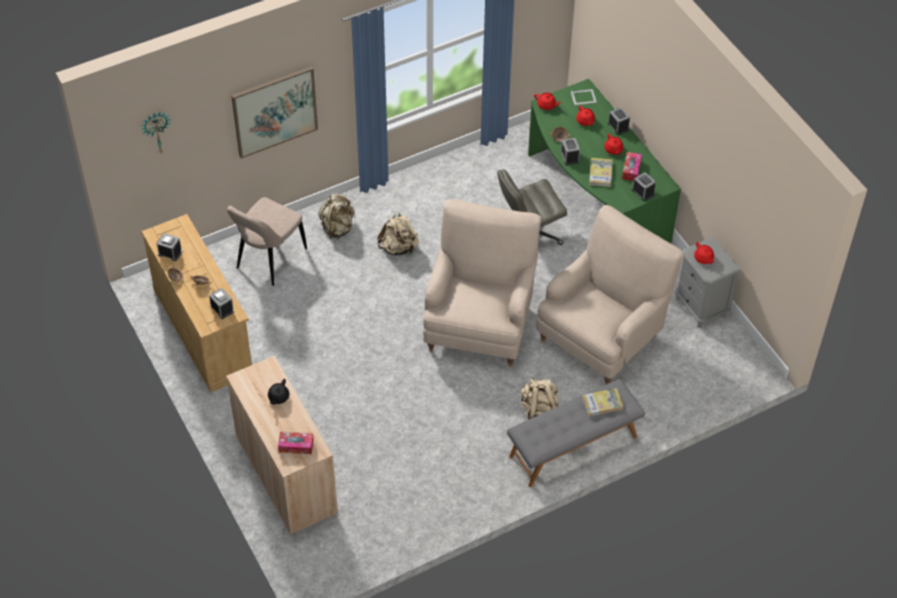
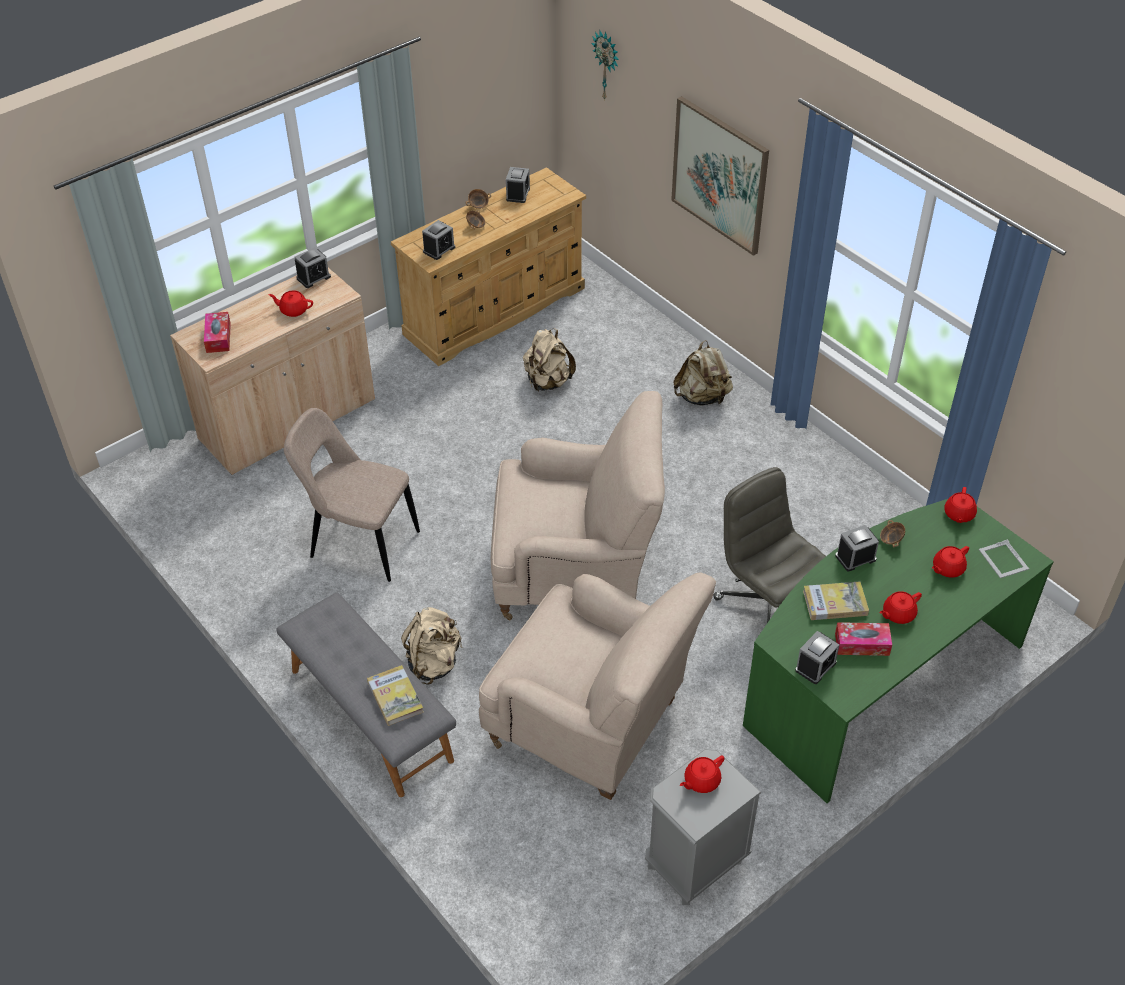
camera: 80 degrees right, 5 degrees down
beige chair [227,197,307,286] -> beige chair moved to [284,408,420,582]
black teapot [268,379,289,405] -> red teapot [269,290,313,317]
beige backpack [377,211,419,256] -> beige backpack moved to [523,328,576,391]
alarm clock [608,107,630,135] -> alarm clock moved to [295,247,331,288]

